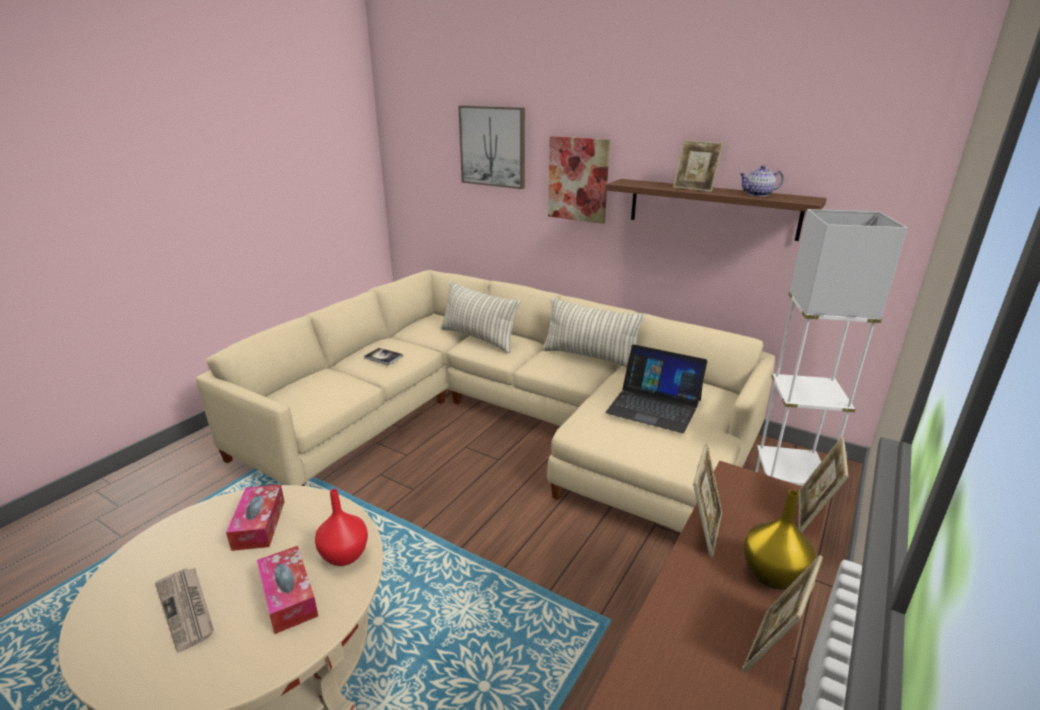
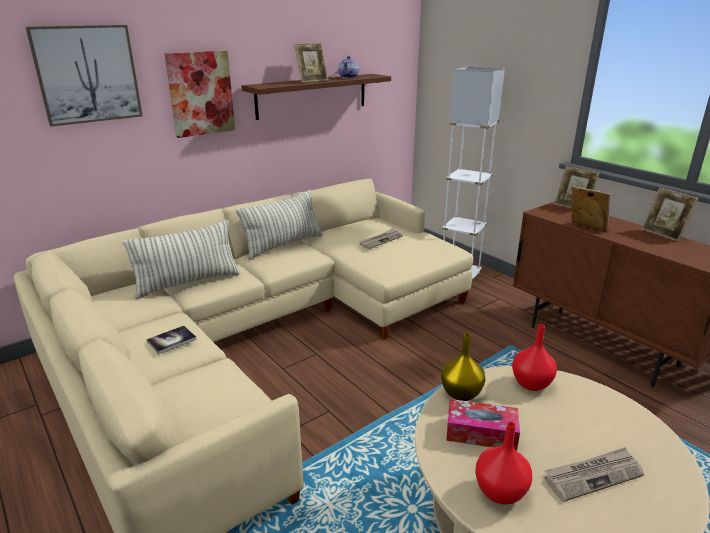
camera: 70 degrees left, 0 degrees up
tissue box [257,546,318,634] -> none
laptop [605,344,707,433] -> newspaper [359,228,403,249]
yellow vase [744,490,815,590] -> yellow vase moved to [441,333,485,401]
none -> red vase [475,422,532,505]

